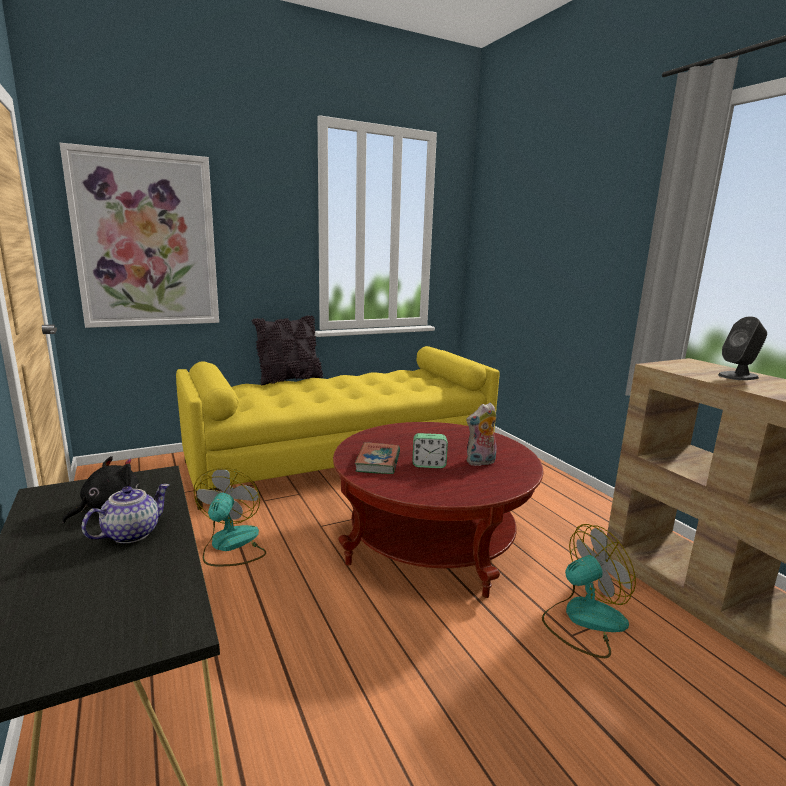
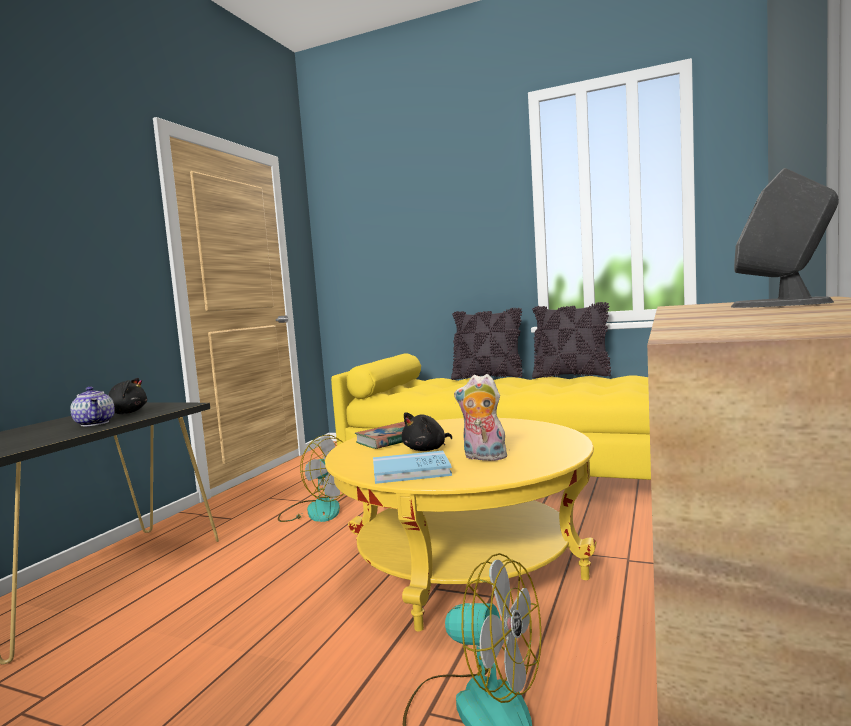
camera: 50 degrees right, 10 degrees down
picture [60,143,219,328] -> none
teapot [82,484,170,543] -> teapot turned 60 degrees clockwise [70,387,115,426]
fan [194,468,266,566] -> fan turned 75 degrees clockwise [278,435,344,522]
red coffee table [333,422,543,598] -> yellow coffee table [325,418,597,632]
alarm clock [412,433,448,468] -> black plush toy [402,412,452,451]
none -> blue book [373,451,452,484]
none -> black pillow [532,302,611,379]

